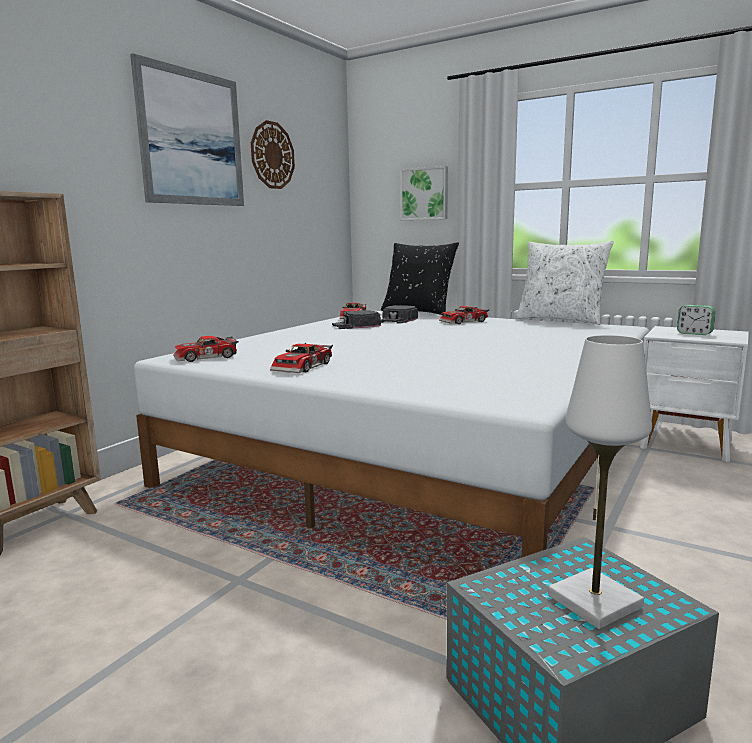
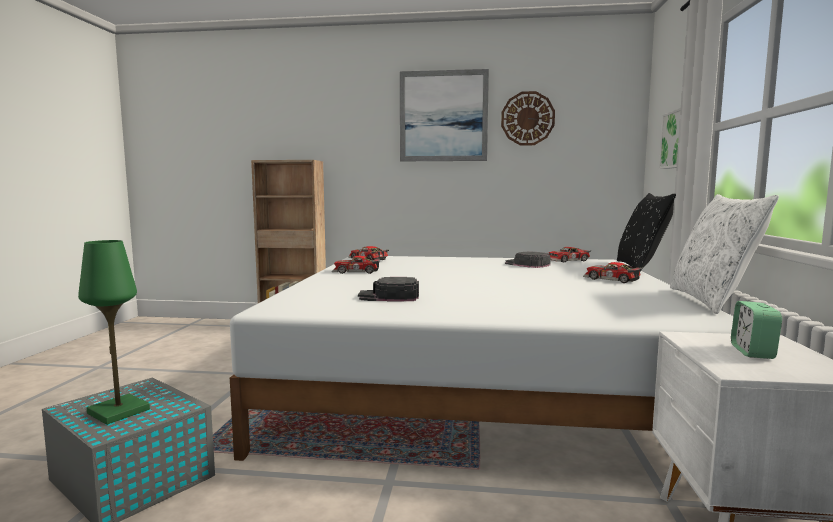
camera: 65 degrees right, 5 degrees down
black cap [381,305,418,324] -> black cap moved to [358,277,419,302]
white table lamp [548,335,652,629] -> green table lamp [78,240,150,425]

